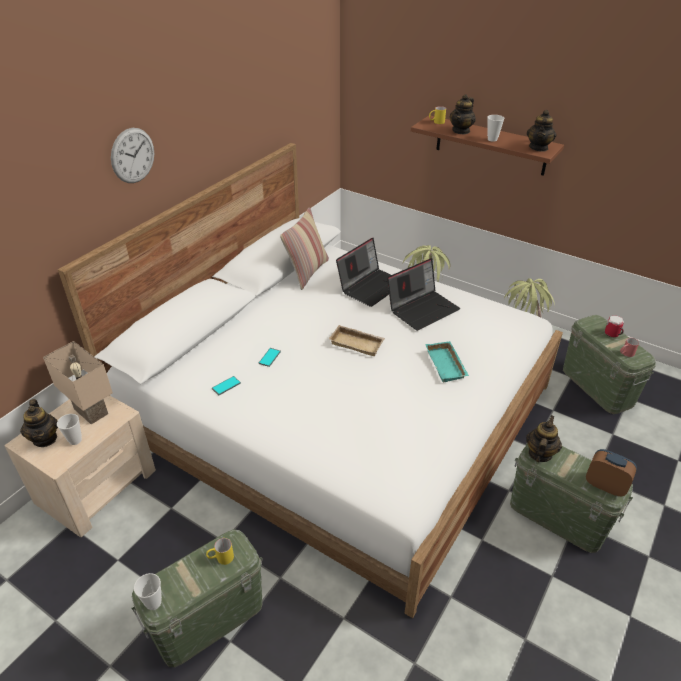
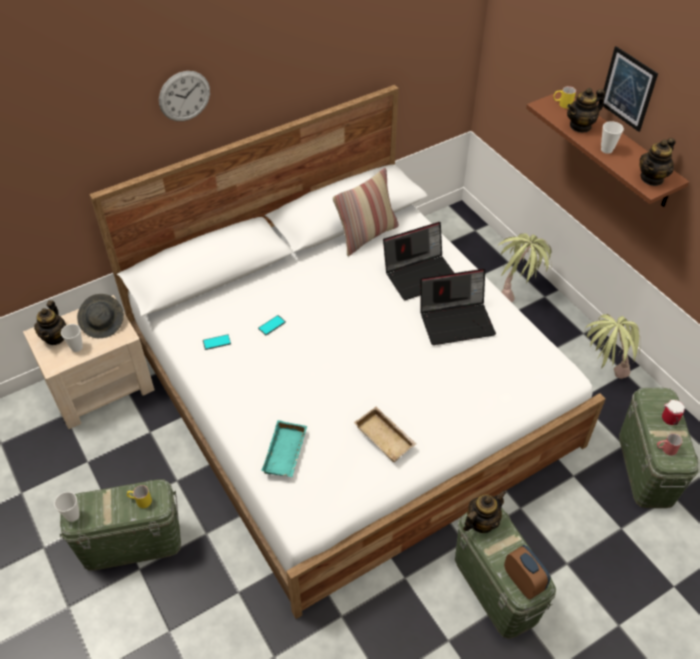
camera: 25 degrees right, 10 degrees up
beige table lamp [43,341,113,425] -> grey hat [77,294,124,338]
beige tray [329,325,385,356] -> beige tray moved to [354,407,417,462]
turquoise tray [425,341,469,383] -> turquoise tray moved to [261,420,307,477]
none -> picture [603,46,658,132]

